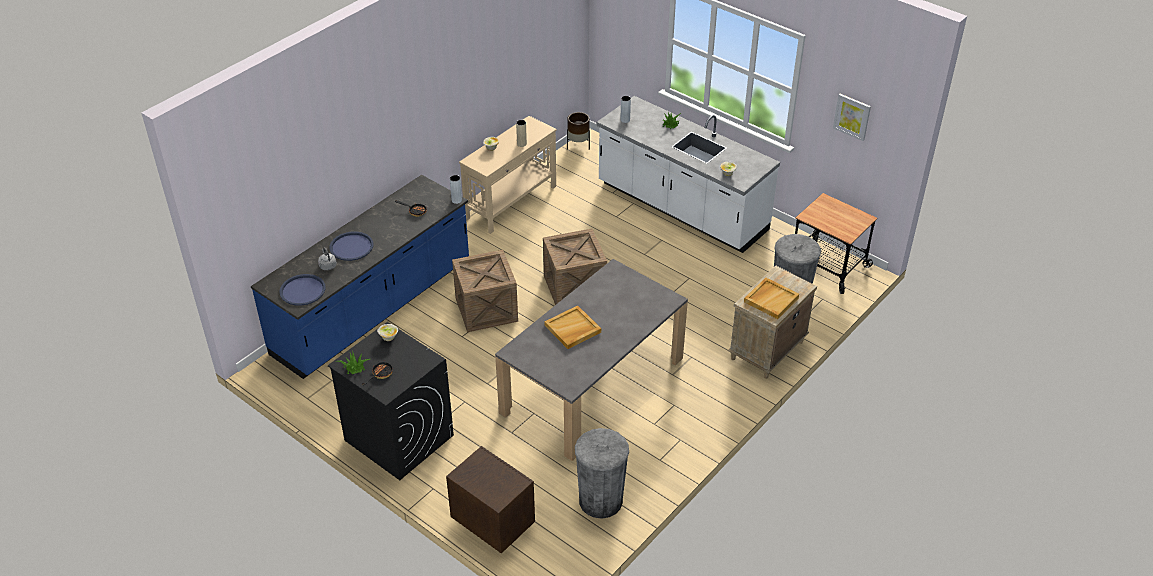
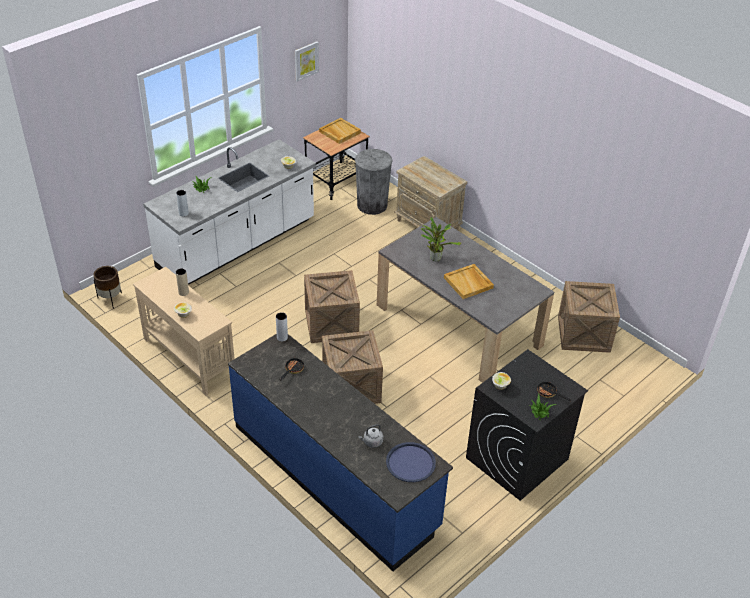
camera: 85 degrees left, 0 degrees up
blue tray [329,232,373,261] -> none
brown nightstand [446,446,535,554] -> none
grey trash can [575,428,629,519] -> crate [558,281,620,353]
beige tray [744,278,799,319] -> beige tray moved to [319,118,361,144]
none -> potted plant [421,217,461,262]

